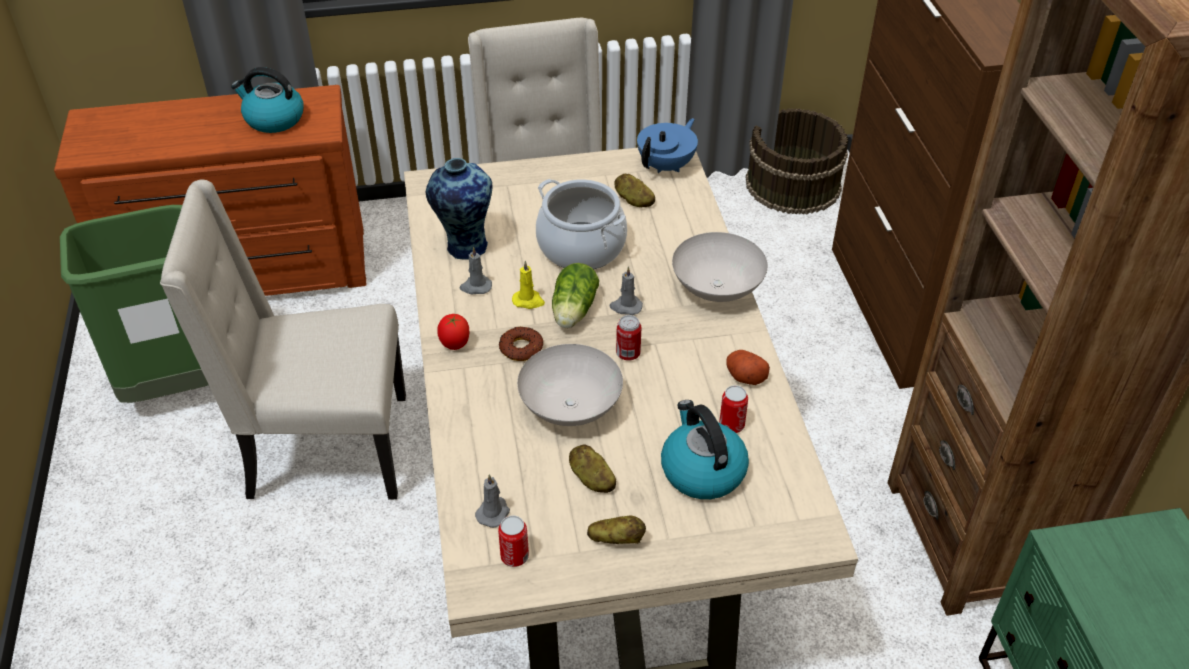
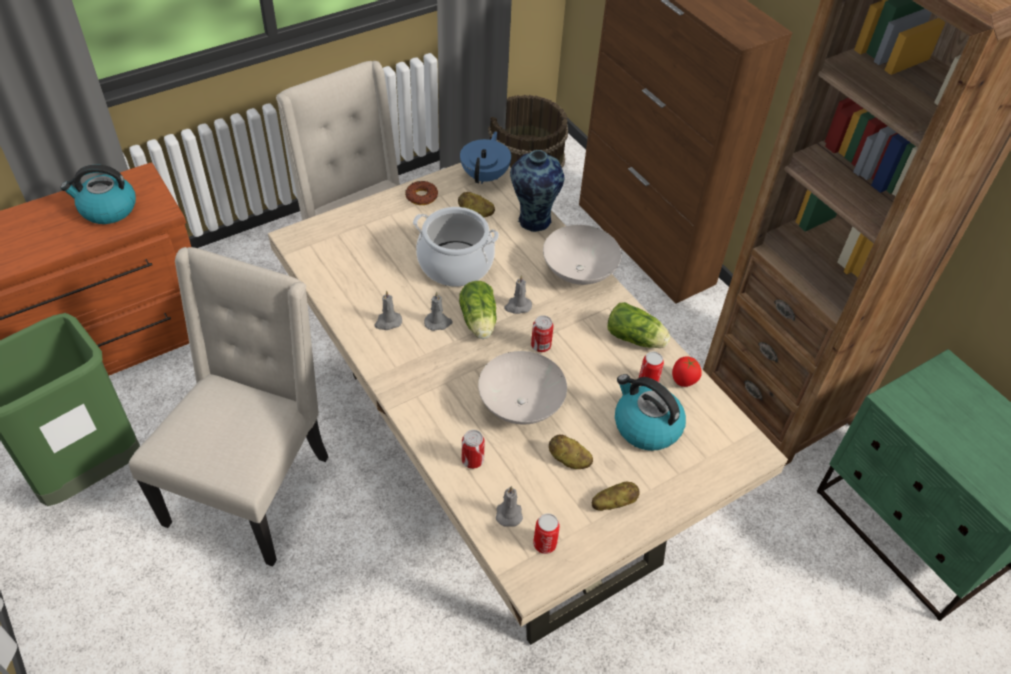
camera: 25 degrees left, 5 degrees up
beige chair [160,180,406,500] -> beige chair turned 135 degrees clockwise [129,247,328,567]
vase [426,158,492,260] -> vase moved to [510,150,565,232]
tomato [437,314,469,350] -> tomato moved to [672,356,702,387]
donut [499,326,543,361] -> donut moved to [406,181,438,205]
yellow candle [512,260,545,309] -> grey candle [424,292,453,331]
potato [726,350,770,385] -> lettuce [608,302,671,348]
none -> can [462,430,485,469]

